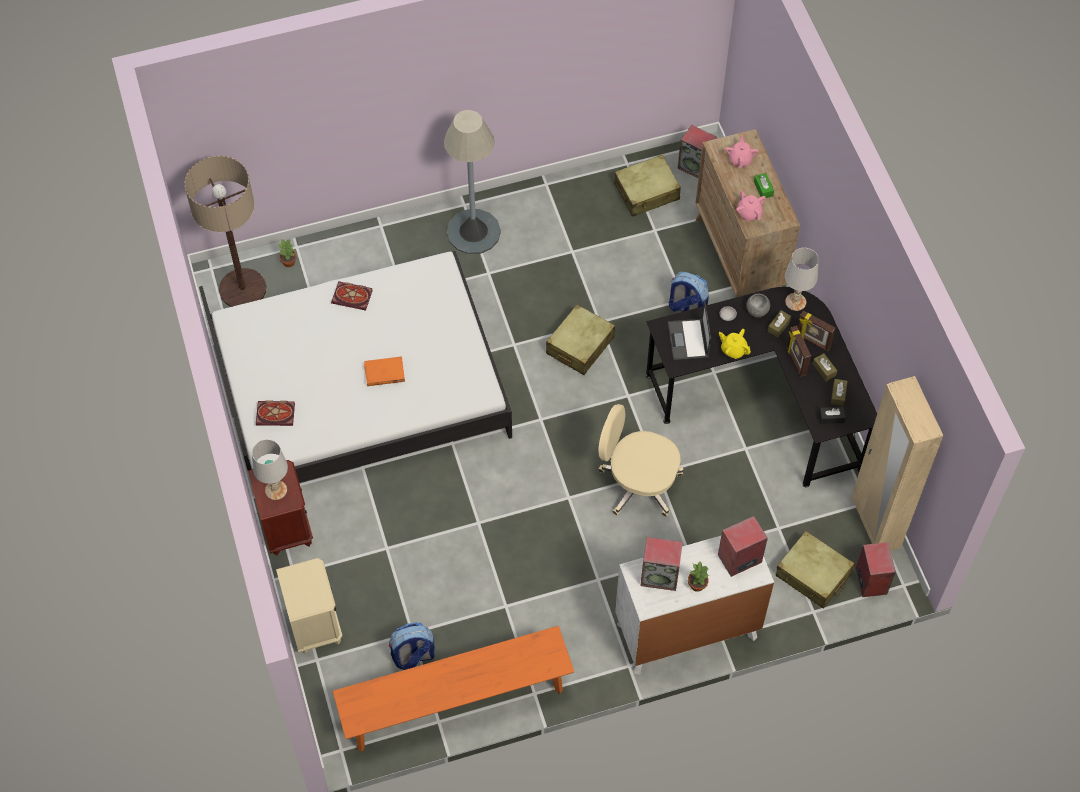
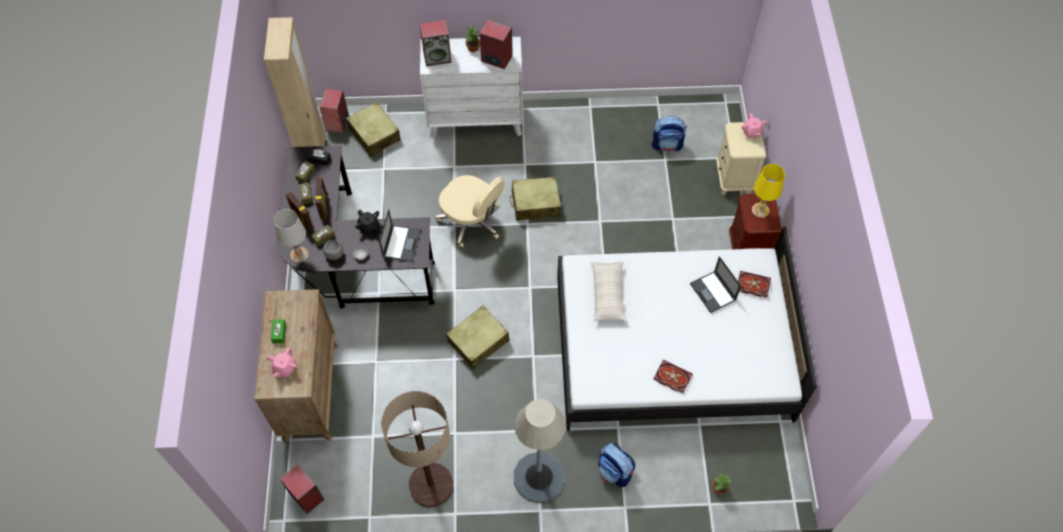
camera: 165 degrees left, 0 degrees up
floor lamp [184,156,267,307] -> floor lamp moved to [381,391,453,507]
white table lamp [252,439,288,500] -> yellow table lamp [752,164,785,218]
orange bench [333,626,574,751] -> none
orange book [364,356,405,386] -> none
beige suitcase [614,155,681,217] -> beige suitcase moved to [510,177,561,221]
backpack [668,271,709,312] -> backpack moved to [599,443,635,487]
yellow teapot [719,329,751,359] -> black teapot [355,209,379,234]
pink teapot [736,190,766,221] -> pink teapot moved to [741,113,767,138]
none -> beige pillow [591,261,627,321]
none -> laptop [690,256,741,313]

